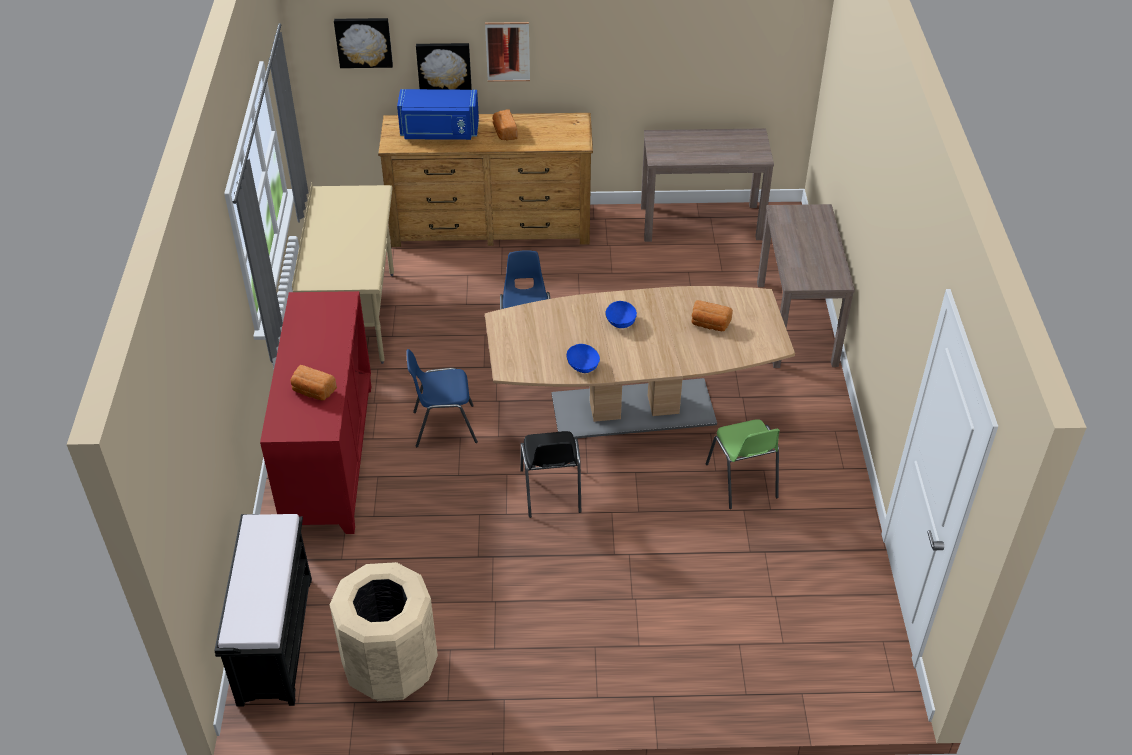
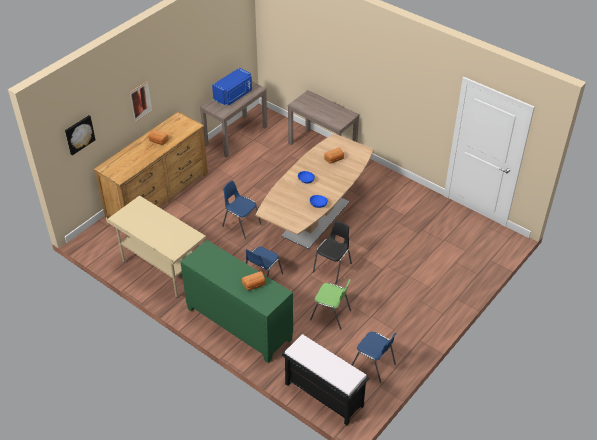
camera: 50 degrees left, 0 degrees up
red cabinet [260,291,371,534] -> green cabinet [180,240,293,363]
beige trash can [330,562,438,701] -> blue chair [352,331,397,383]
blue microwave [397,89,479,140] -> blue microwave moved to [212,68,252,106]
picture [416,43,472,90] -> none
black chair [520,431,581,518] -> black chair turned 90 degrees counterclockwise [313,221,352,284]
green chair [706,419,780,509] -> green chair moved to [310,279,351,330]

